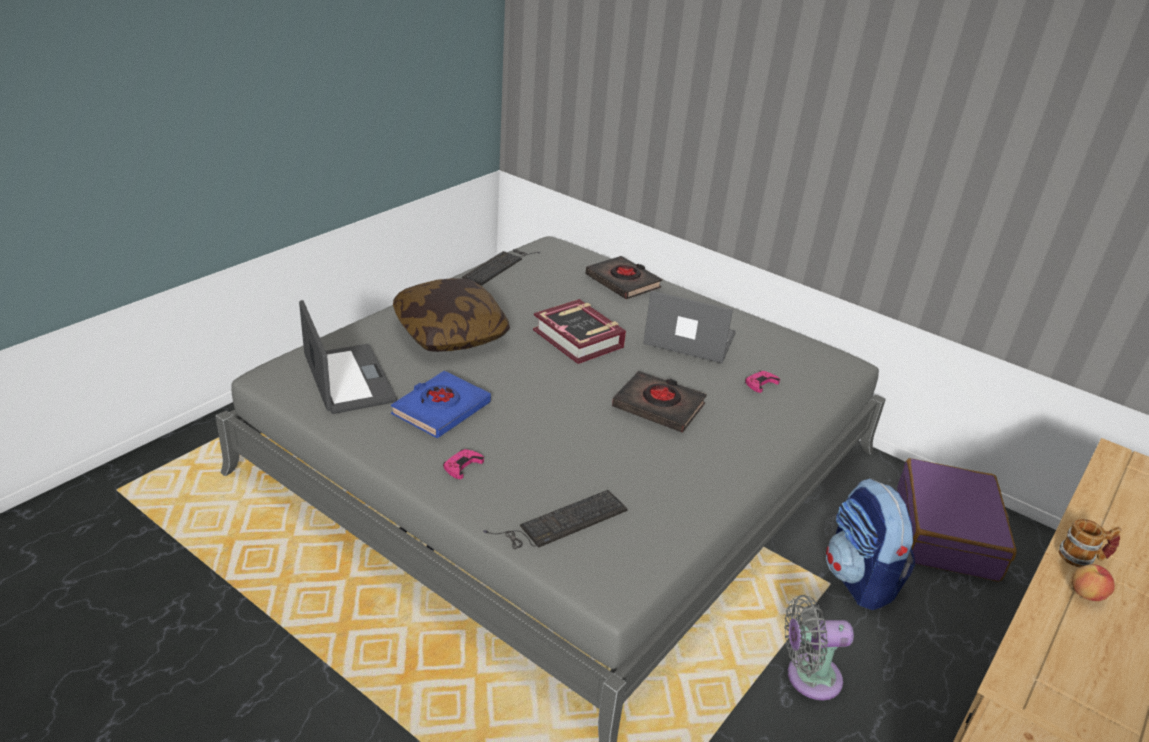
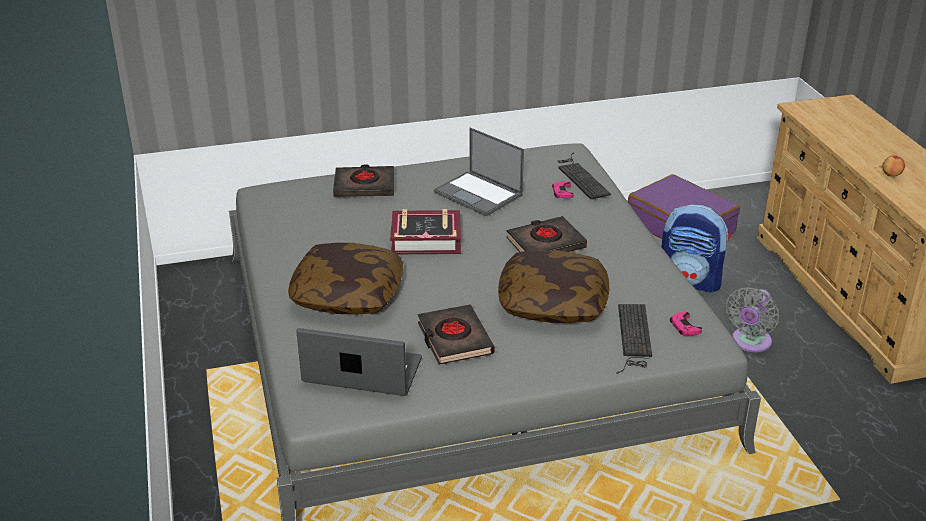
camera: 50 degrees left, 0 degrees up
blue book [391,371,491,438] -> black book [418,305,495,365]
pink game controller [443,449,484,479] -> pink game controller moved to [670,312,702,335]
keyboard [462,249,540,285] -> keyboard moved to [558,152,611,199]
laptop [643,290,736,363] -> laptop turned 105 degrees counterclockwise [434,128,524,217]
mug [1058,519,1122,567] -> none
none -> pillow [498,250,609,323]

